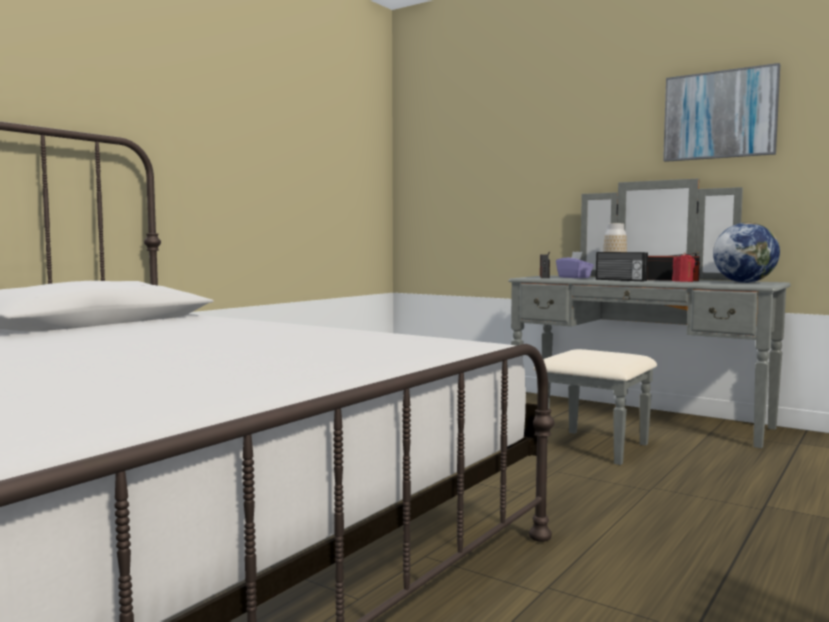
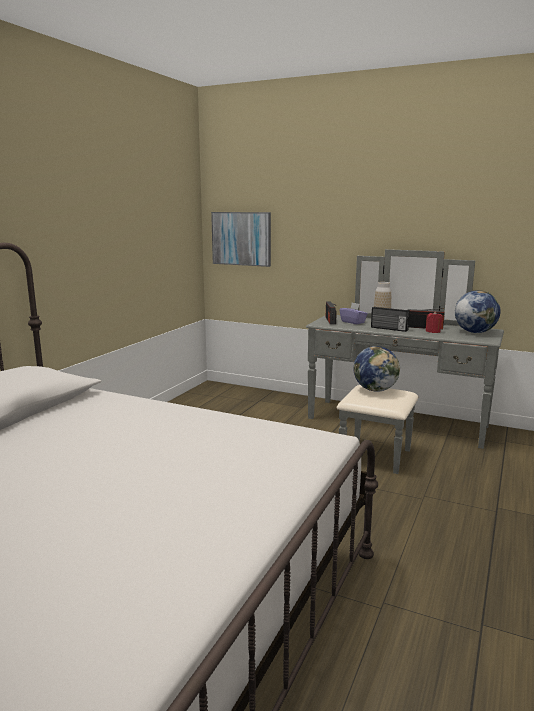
camera: 10 degrees left, 10 degrees up
picture [663,63,780,162] -> picture moved to [211,212,271,267]
none -> globe [354,346,401,392]

